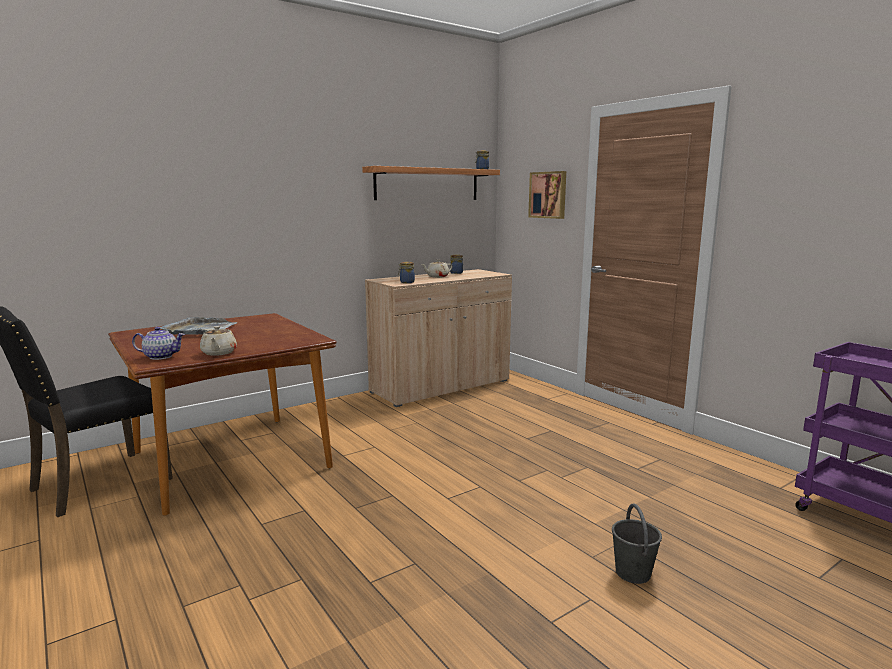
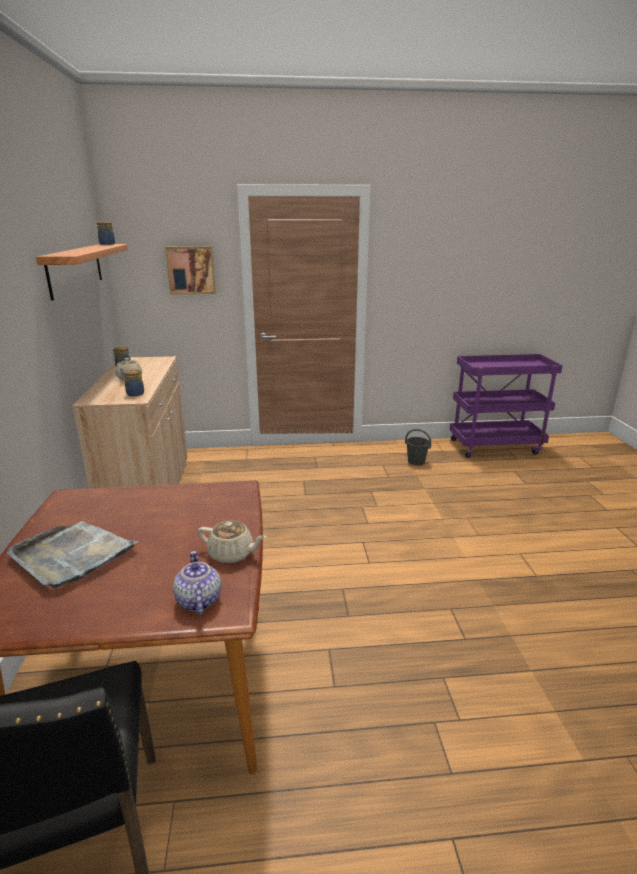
camera: 60 degrees left, 10 degrees up
teapot [132,327,185,360] -> teapot turned 45 degrees counterclockwise [173,551,221,615]
grey bucket [612,503,662,584] -> grey bucket moved to [405,429,431,465]

